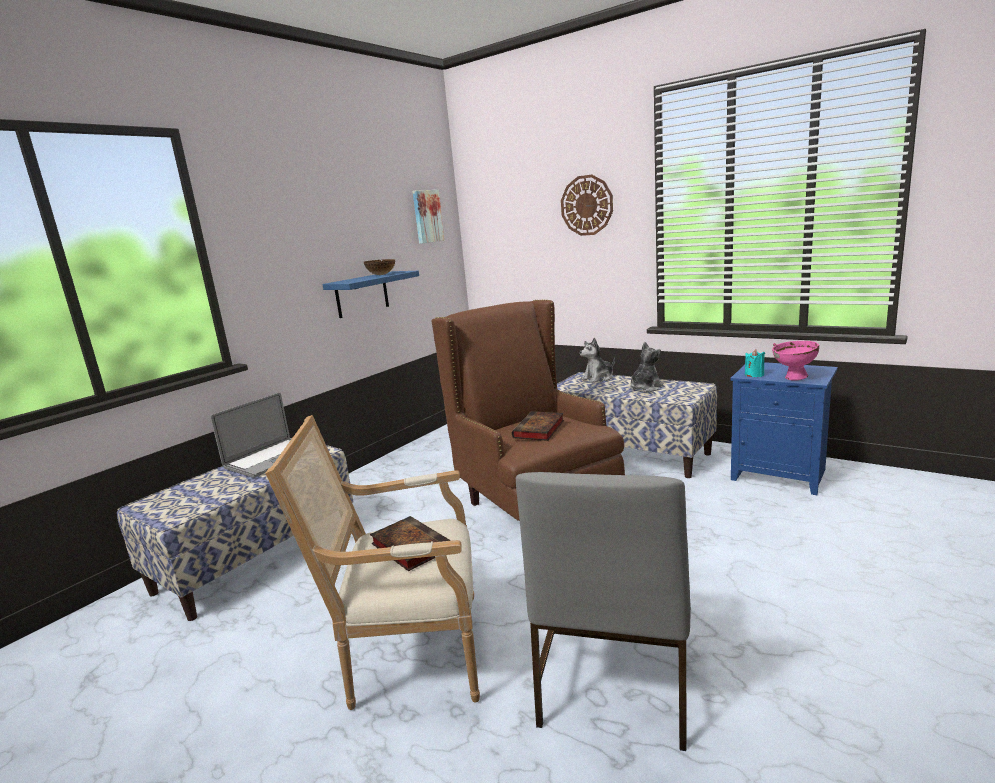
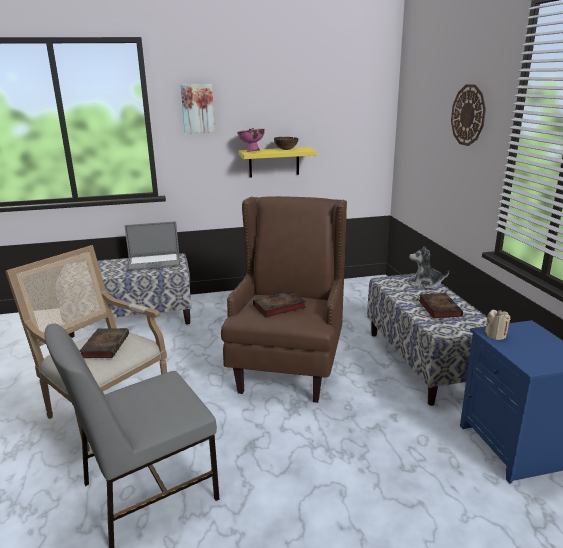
camera: 40 degrees right, 5 degrees up
blue shelf [322,271,419,318] -> yellow shelf [238,147,317,177]
picture [413,190,444,244] -> picture moved to [181,84,215,133]
plush toy [630,342,663,392] -> book [419,293,463,318]
turquoise candle [745,349,765,377] -> beige candle [485,310,511,340]
pink bowl [772,341,820,381] -> pink bowl moved to [237,128,264,152]

